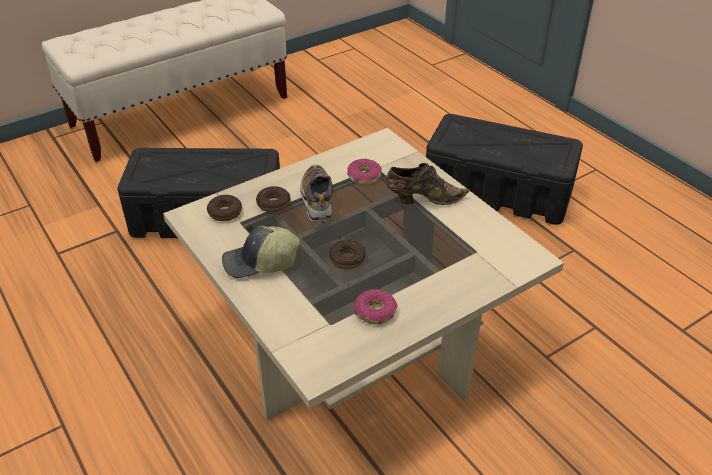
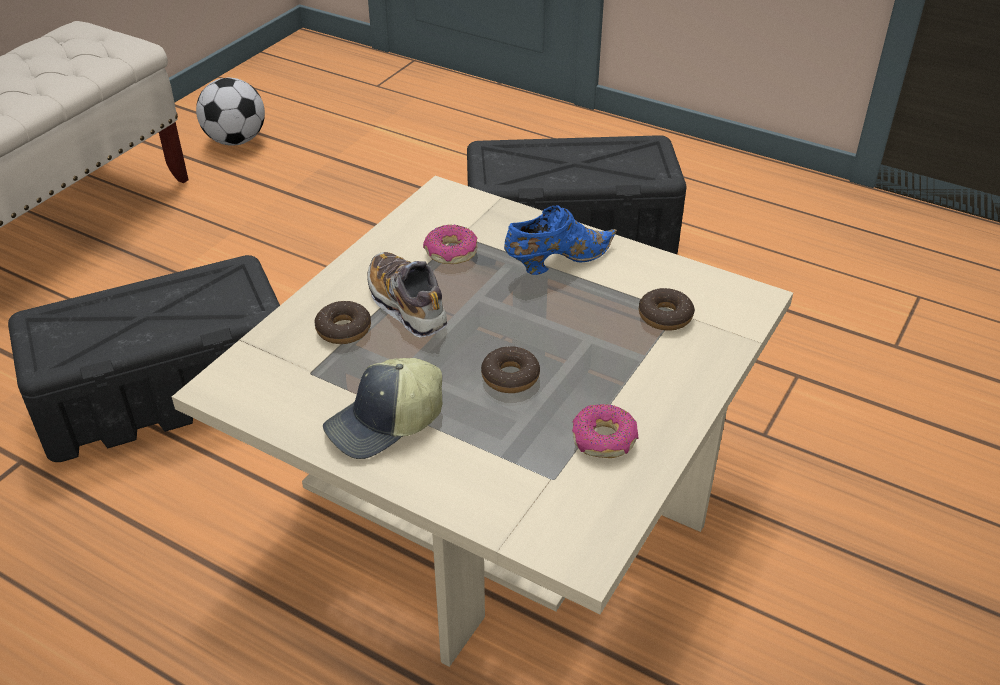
camera: 25 degrees left, 0 degrees up
donut [207,195,242,221] -> donut moved to [639,288,695,331]
brown shoe [386,163,470,205] -> blue shoe [504,205,617,275]
none -> football [196,78,265,146]

